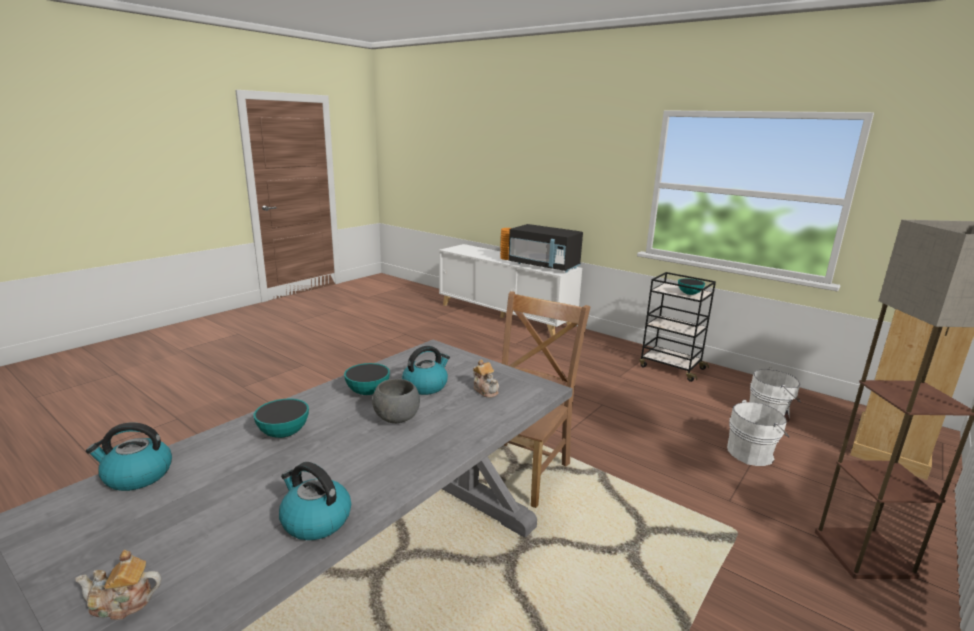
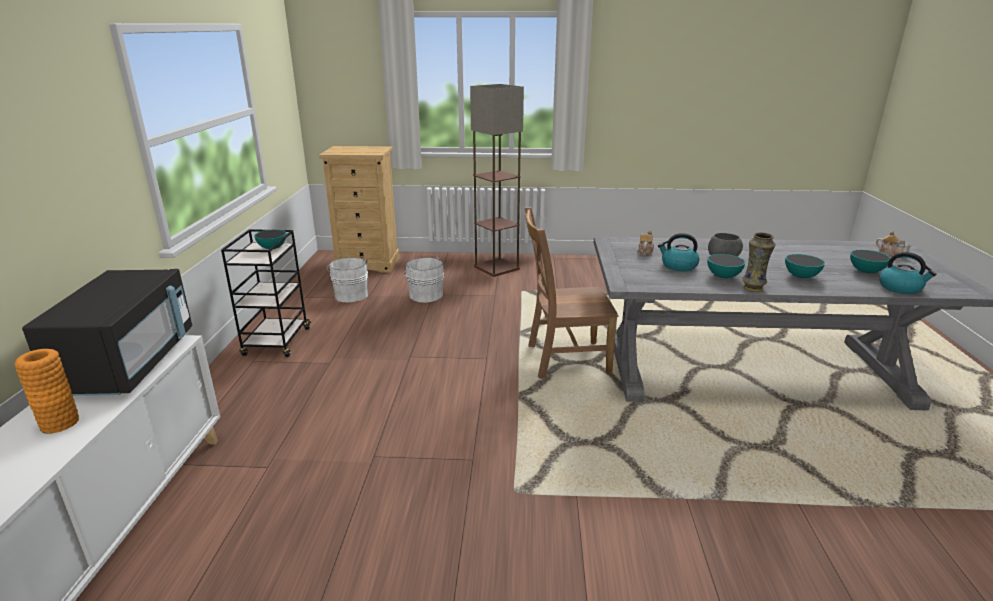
camera: 125 degrees left, 5 degrees up
kettle [279,462,351,540] -> none
none -> vase [742,232,776,292]
none -> bowl [850,250,891,273]

